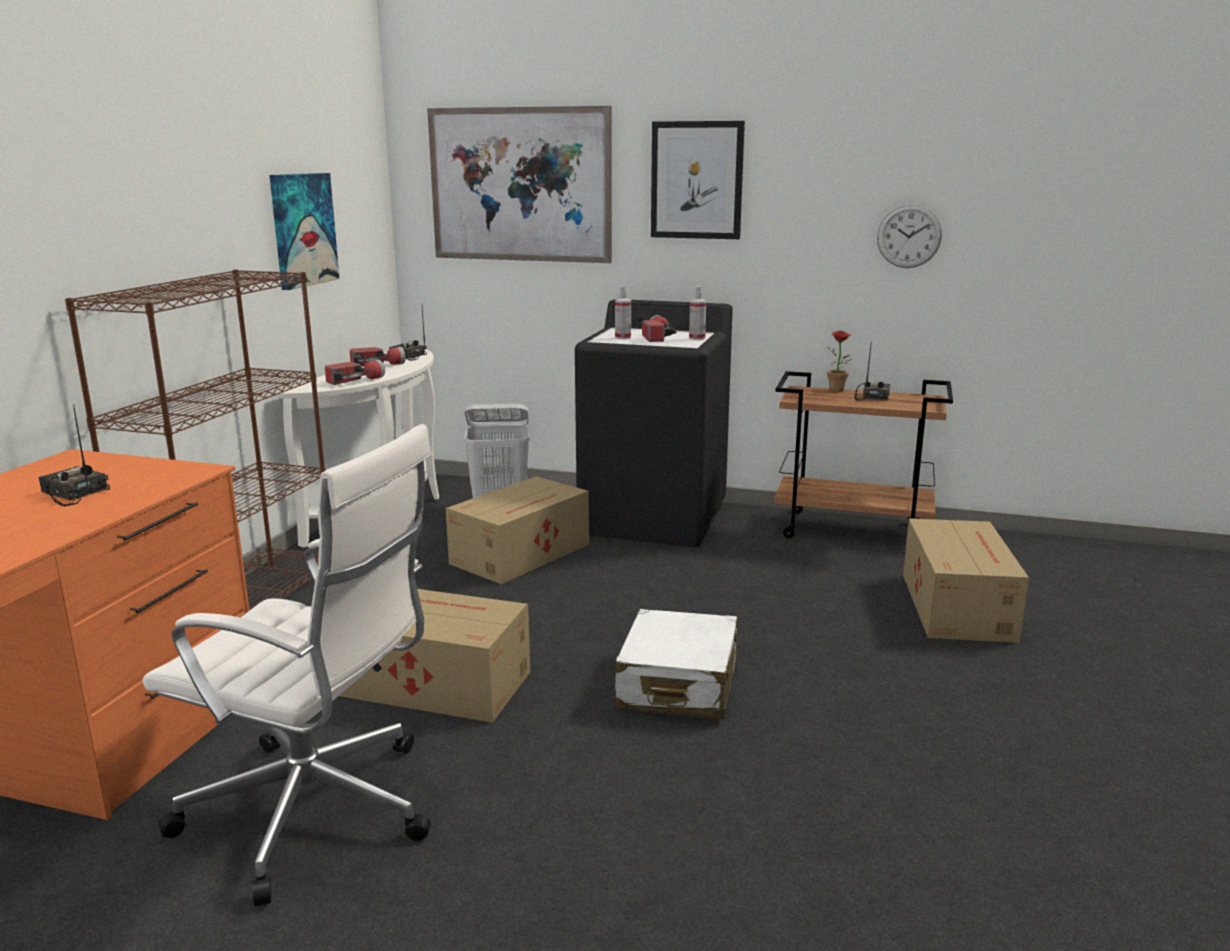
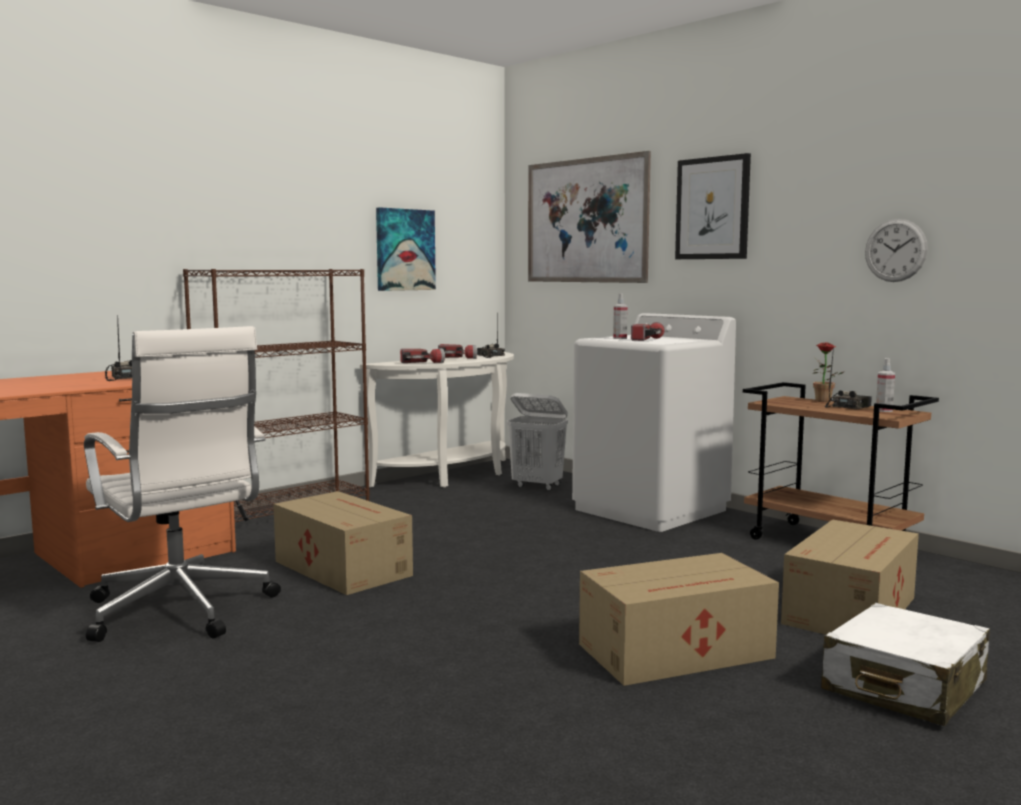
camera: 30 degrees right, 10 degrees down
cardboard box [446,476,589,584] -> cardboard box moved to [579,553,779,686]
black washing machine [575,299,733,548] -> white washing machine [572,313,736,532]
white suitcase [615,609,738,720] -> white suitcase moved to [821,603,990,726]
spray bottle [689,286,706,340] -> spray bottle moved to [876,358,895,412]

